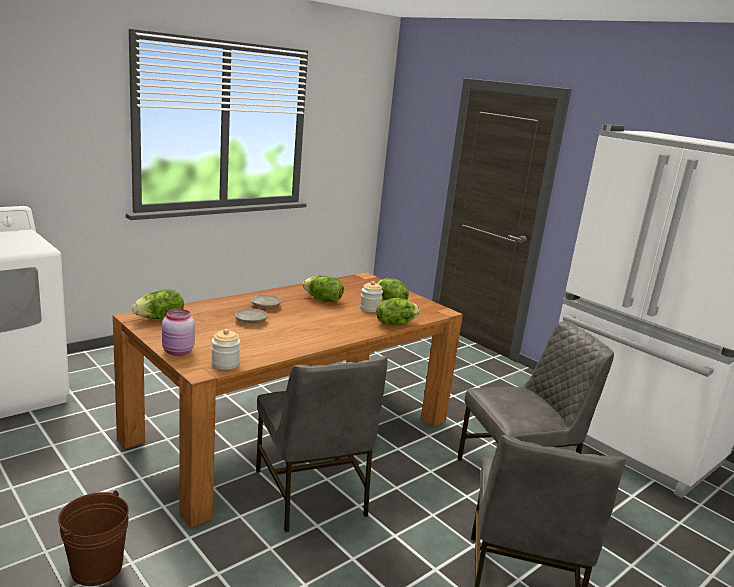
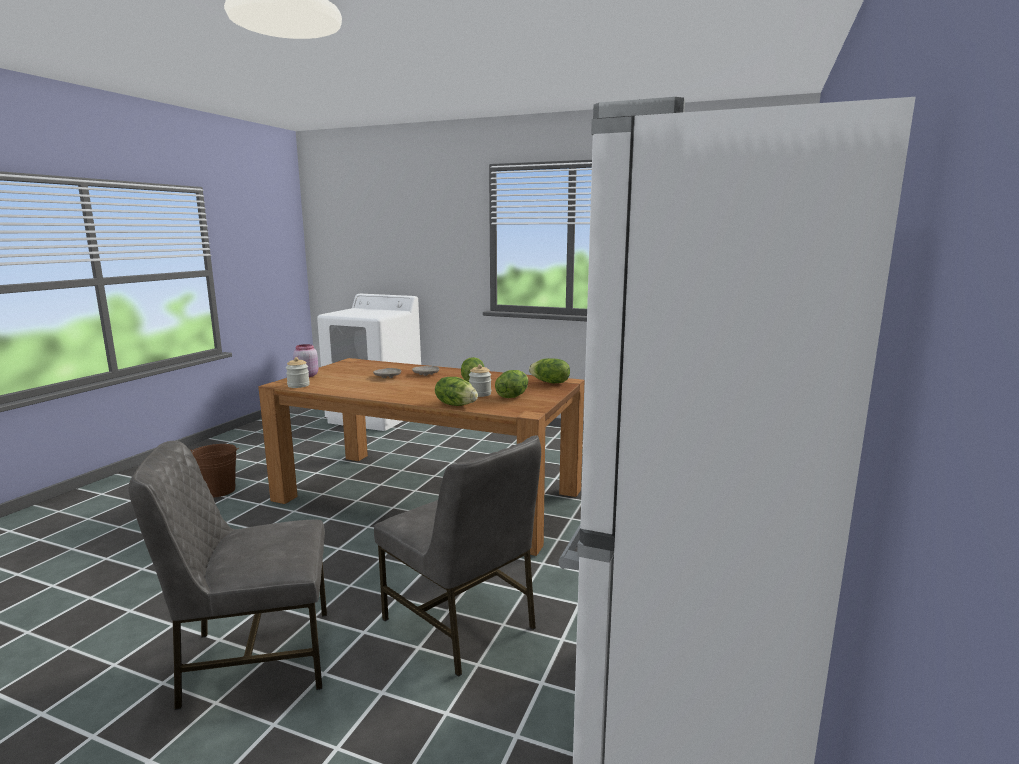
camera: 65 degrees right, 5 degrees down
lettuce [132,289,184,319] -> lettuce moved to [529,358,570,383]
grey chair [256,356,388,532] -> none

